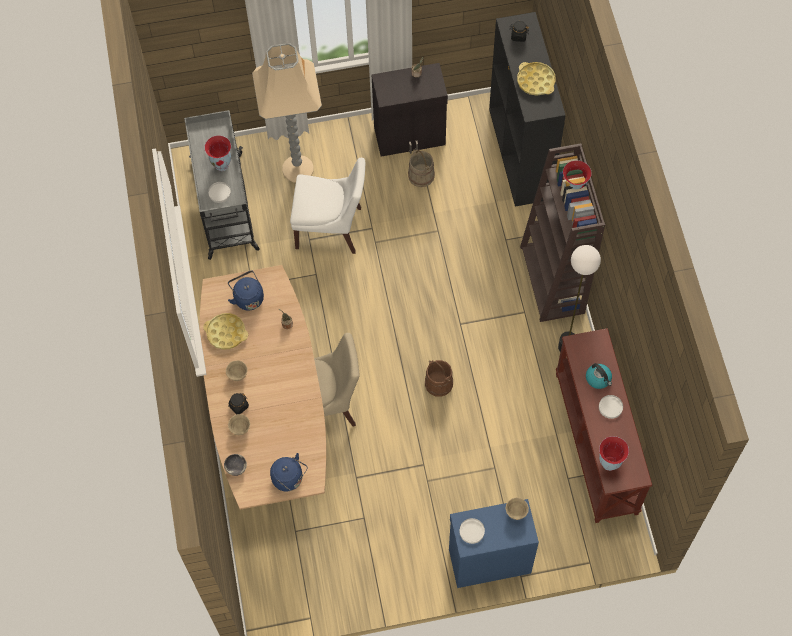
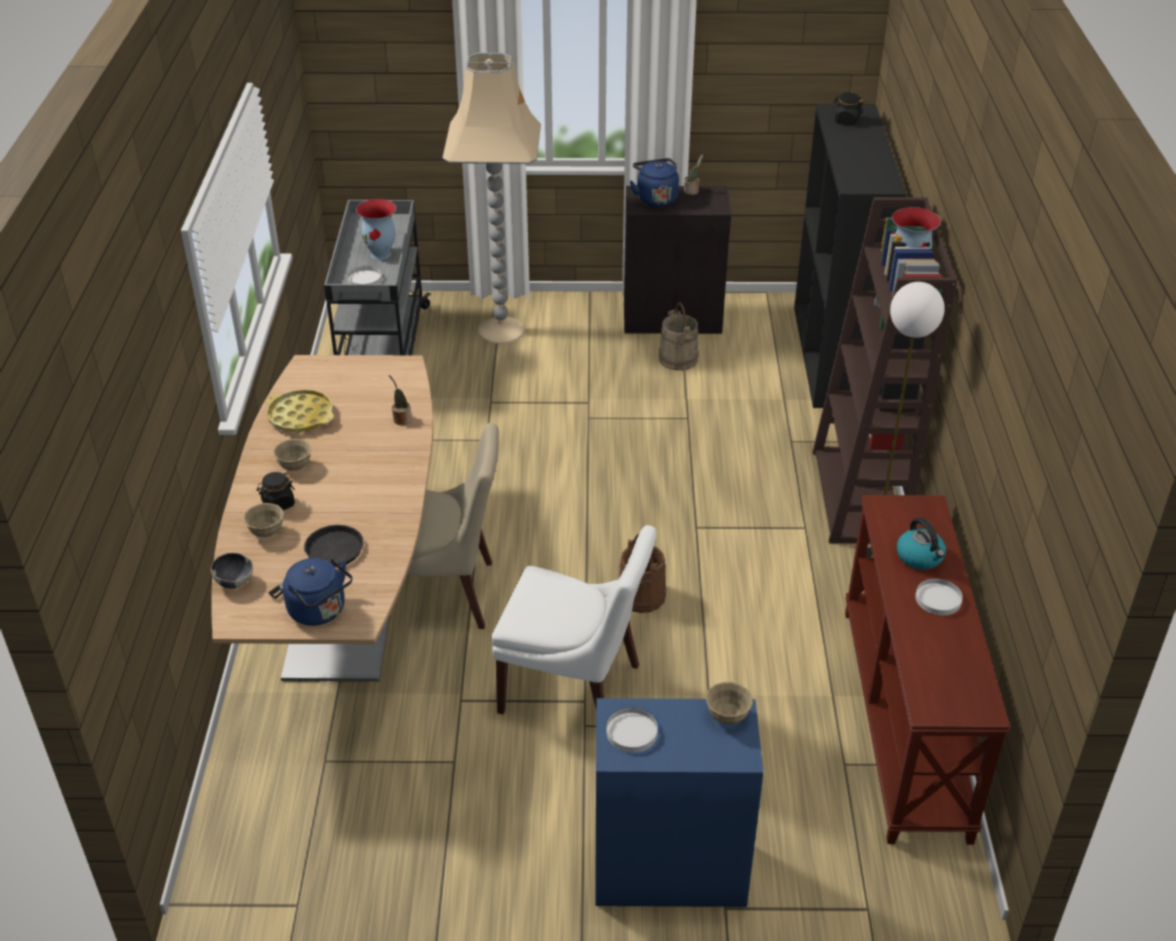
camera: 10 degrees right, 25 degrees down
blue kettle [228,271,264,311] -> blue kettle moved to [630,158,679,207]
white chair [290,158,365,254] -> white chair moved to [491,525,657,714]
yellow tray [517,62,556,96] -> none
vase [599,436,629,471] -> none
none -> black frying pan [268,525,364,599]

